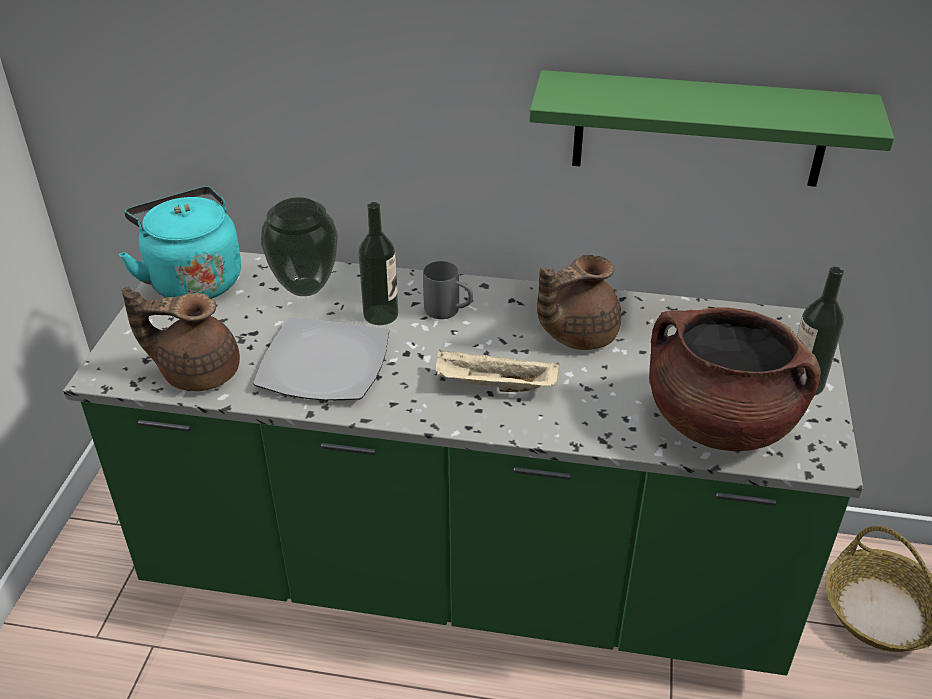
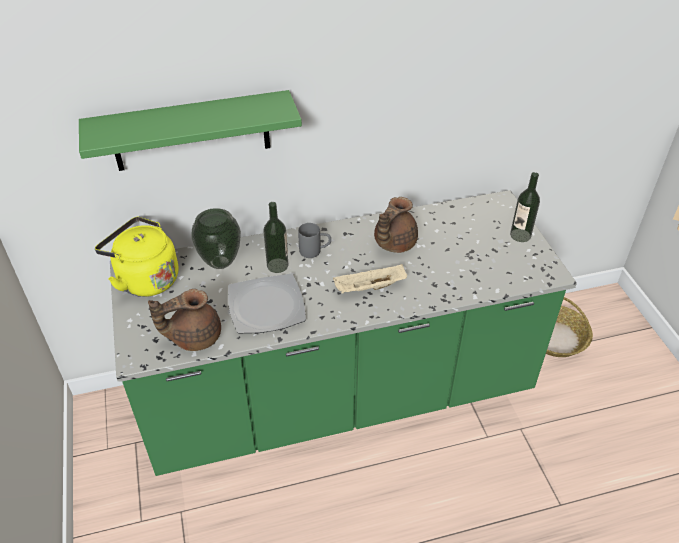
camera: 25 degrees left, 5 degrees up
turquoise kettle [119,186,241,299] -> yellow kettle [95,216,178,297]
green shelf [529,70,894,187] -> green shelf moved to [79,90,302,171]
brown cooking pot [649,307,821,451] -> none

